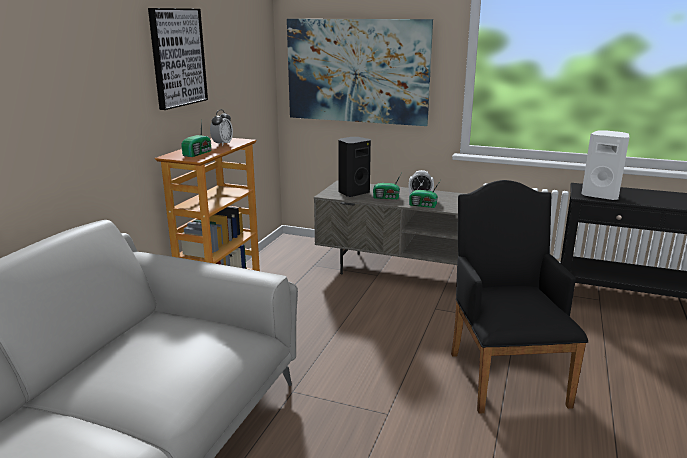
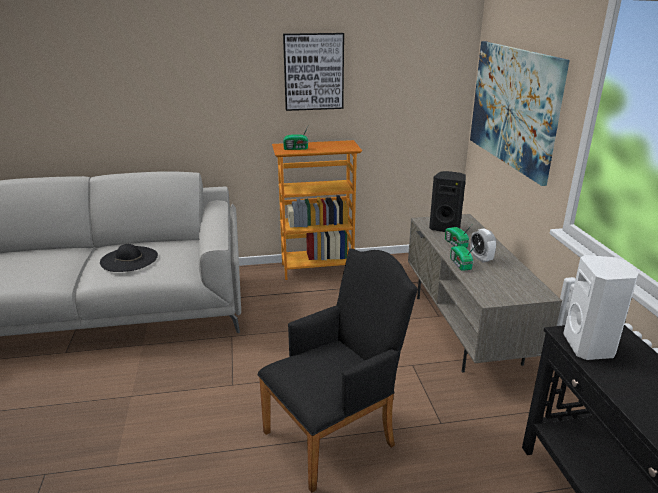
camera: 60 degrees right, 5 degrees up
alarm clock [210,110,233,146] -> none
none -> black hat [100,244,158,272]

